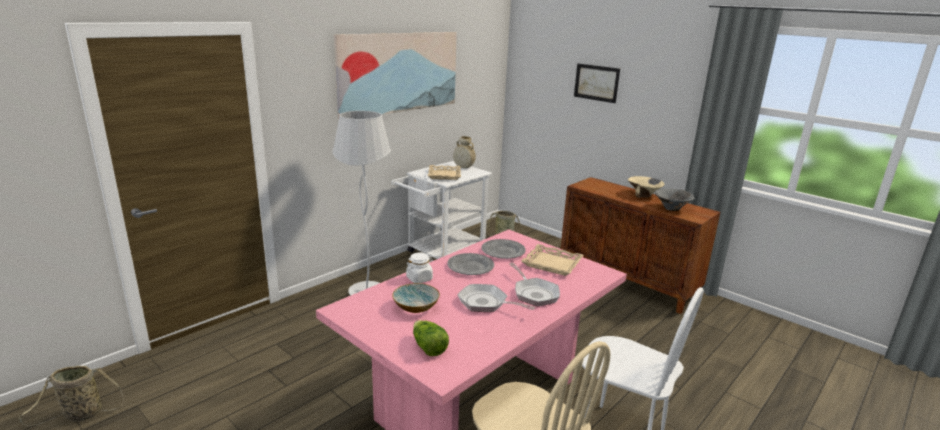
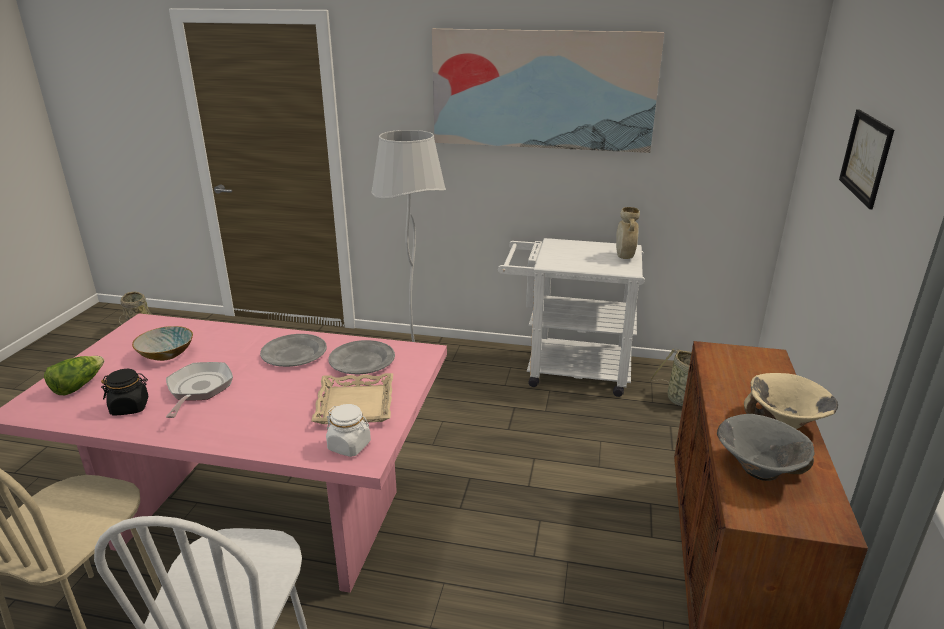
camera: 60 degrees right, 5 degrees up
white jar [406,253,433,283] -> white jar moved to [326,404,371,457]
beige tray [428,165,461,180] -> none
frying pan [509,263,560,306] -> none
none -> black jar [101,369,149,416]

